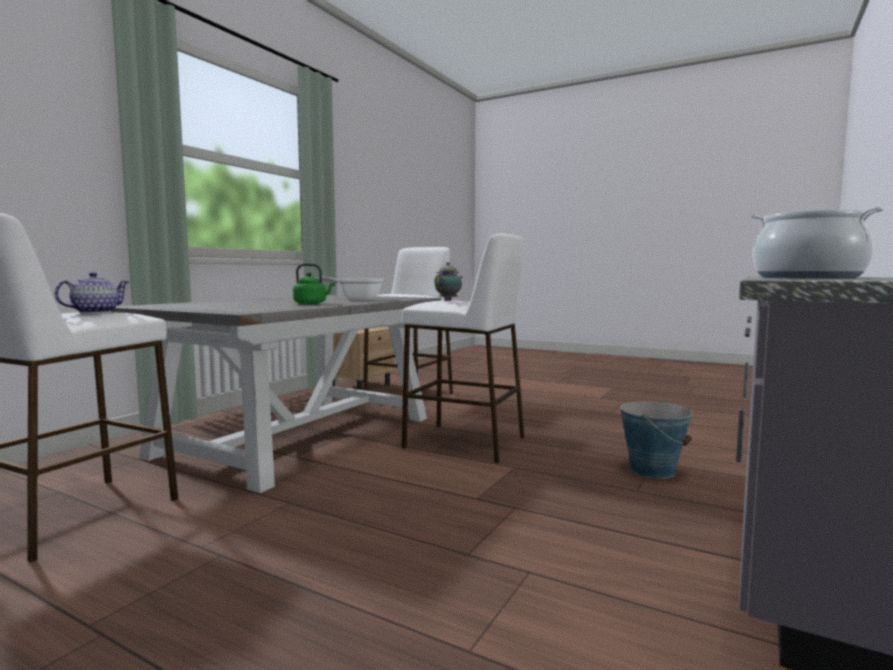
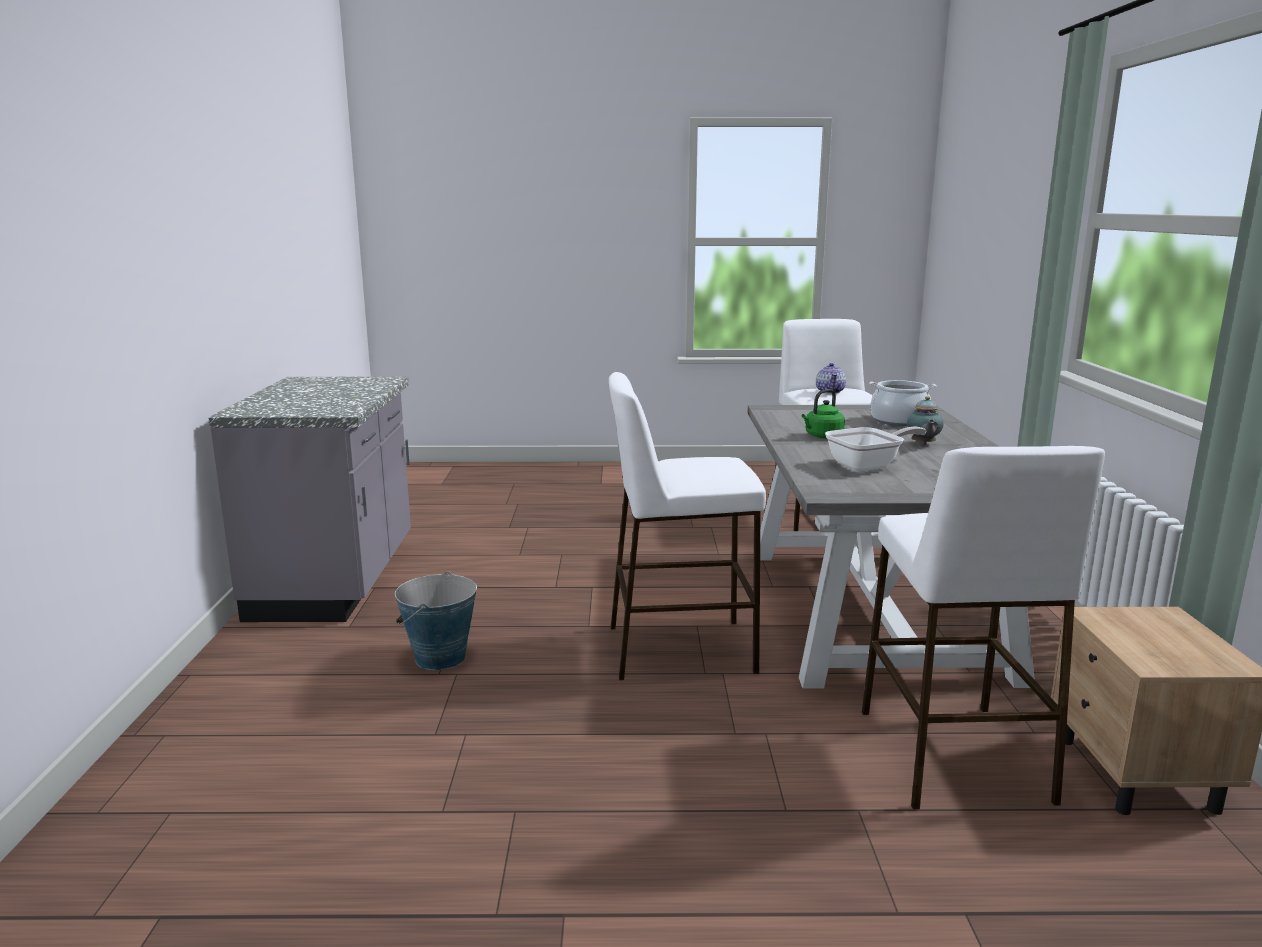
camera: 150 degrees right, 10 degrees up
teapot [434,262,463,301] -> teapot moved to [907,396,944,445]
cooking pot [750,207,884,278] -> cooking pot moved to [869,380,937,426]

